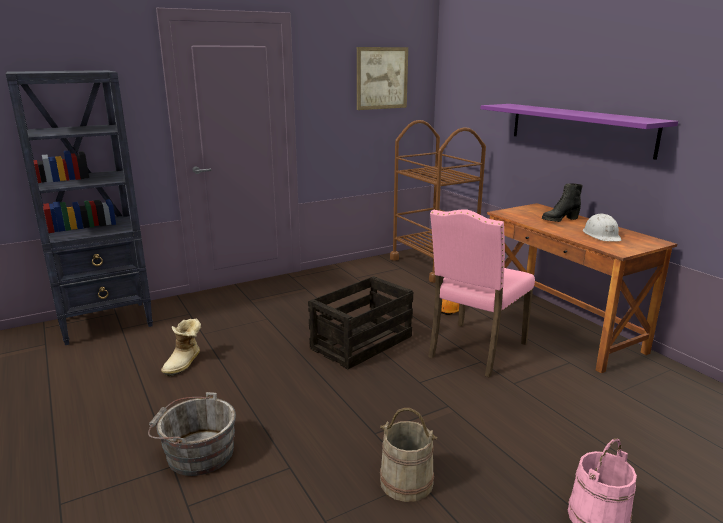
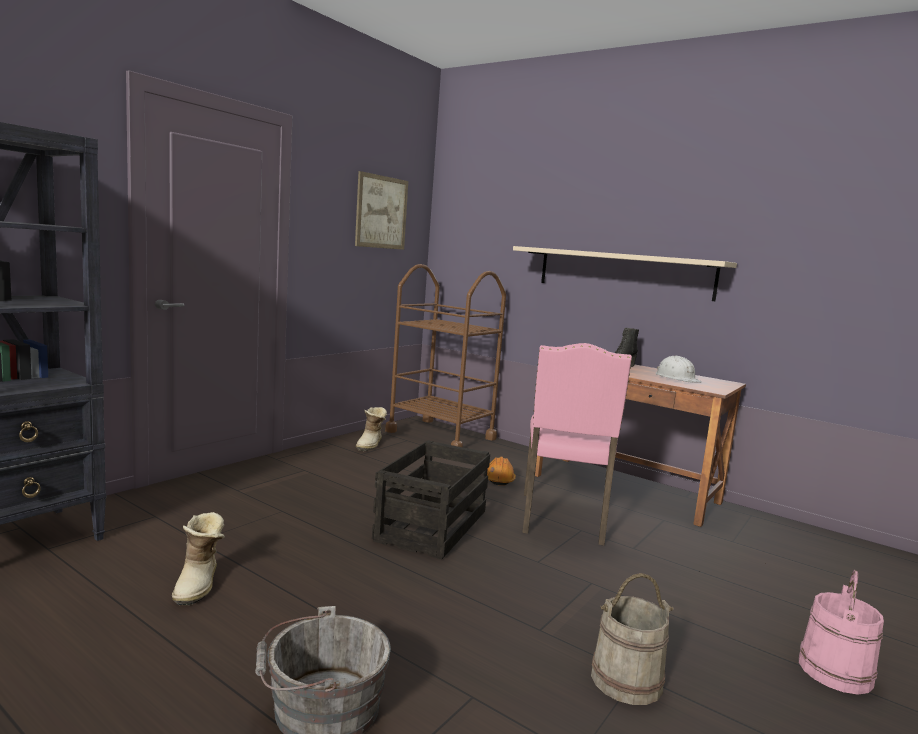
camera: 25 degrees left, 10 degrees down
purple shelf [480,104,678,160] -> beige shelf [513,246,737,301]
none -> boot [356,407,387,451]

